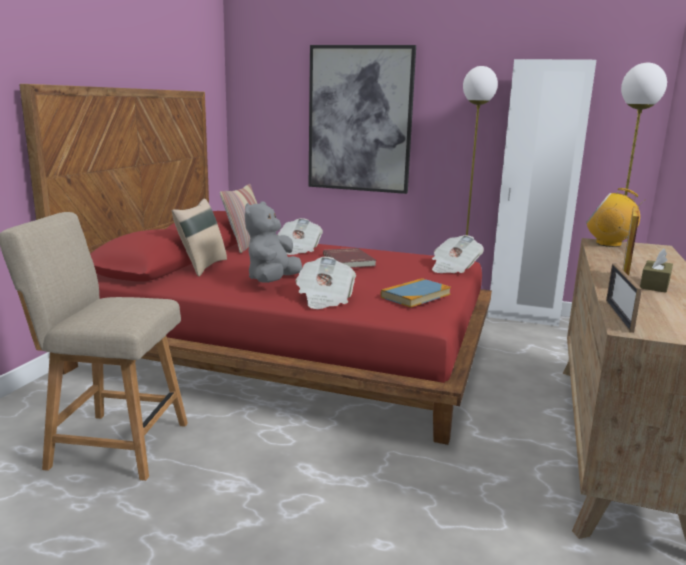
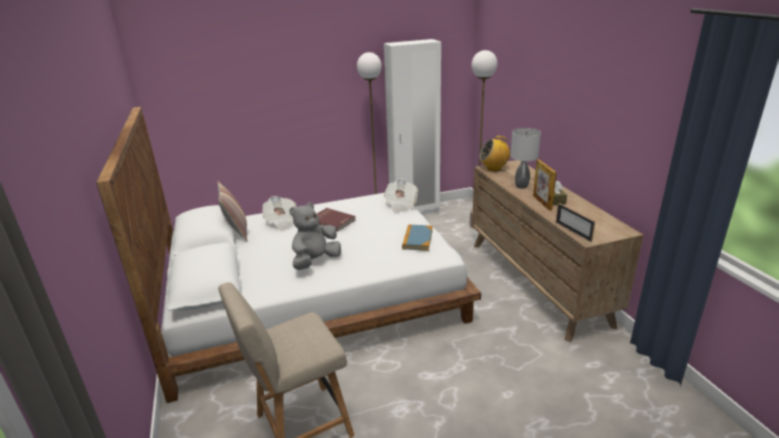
camera: 35 degrees left, 10 degrees up
red bed [19,84,492,445] -> white bed [96,107,481,403]
beige pillow [172,199,227,277] -> none
grey plush toy [245,201,302,283] -> grey plush toy turned 60 degrees clockwise [289,202,341,270]
newspaper [295,257,356,309] -> none
picture [309,45,416,194] -> none
none -> grey table lamp [510,128,541,189]

